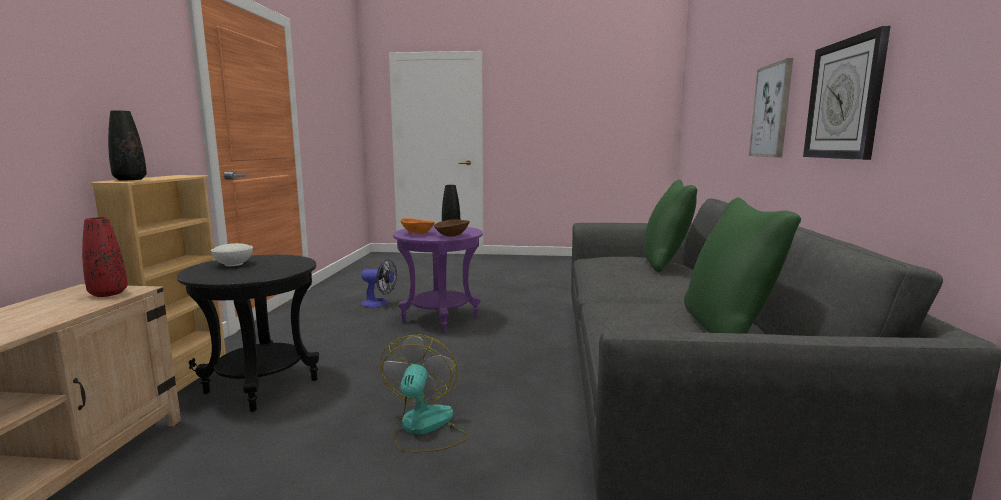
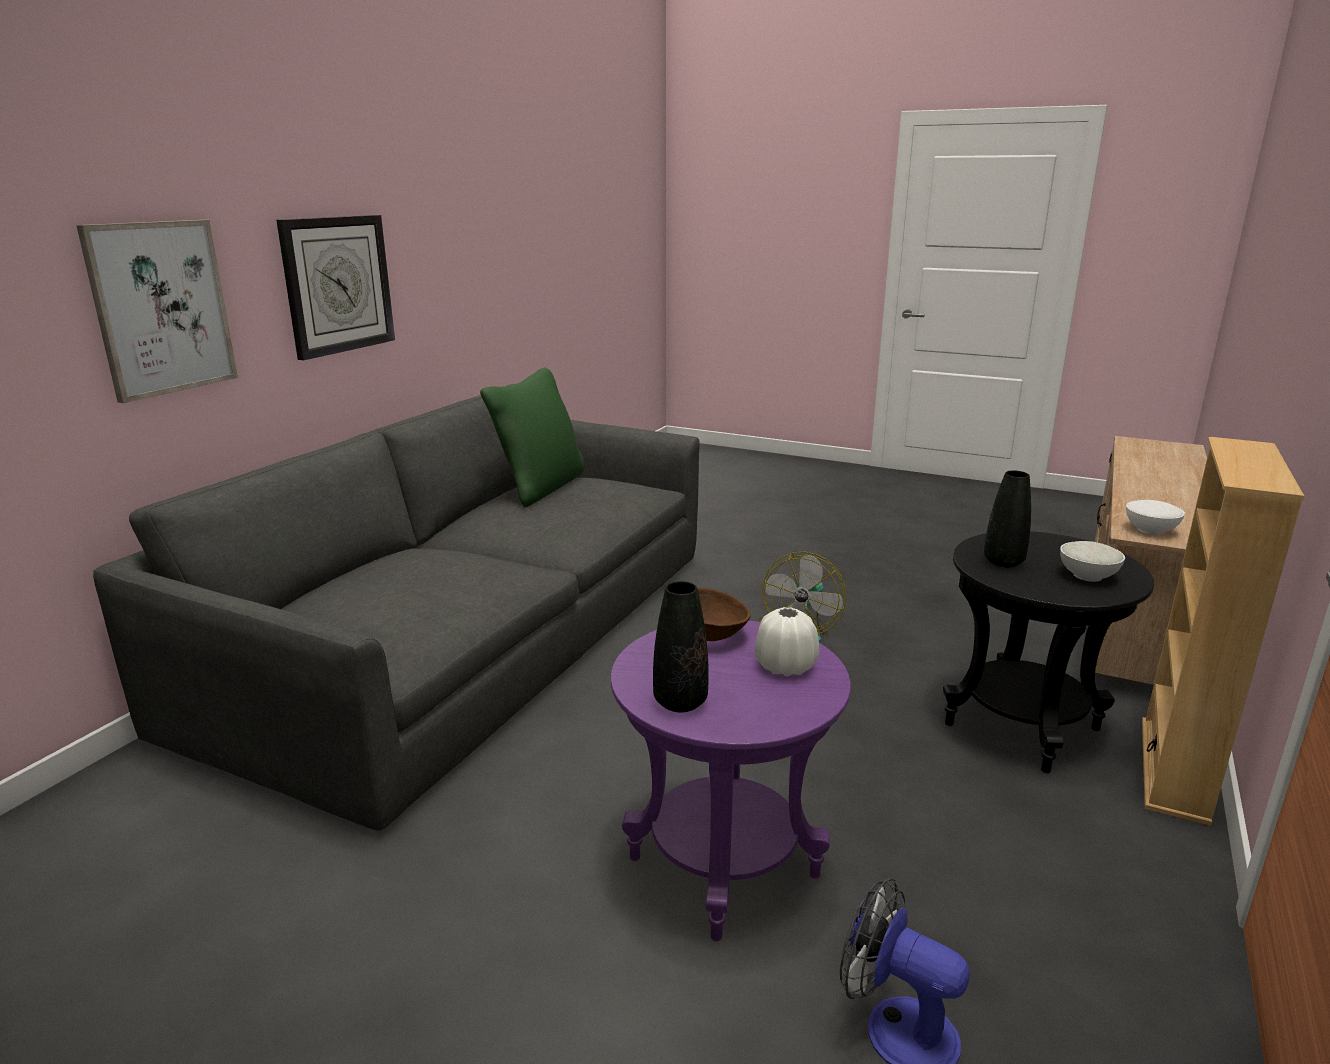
camera: 160 degrees left, 10 degrees up
red vase [82,217,127,297] -> white bowl [1126,500,1185,535]
black vase [108,110,147,180] -> black vase moved to [984,470,1031,568]
orange bowl [400,218,435,234] -> white vase [755,607,819,676]
green pillow [643,180,697,272] -> none

